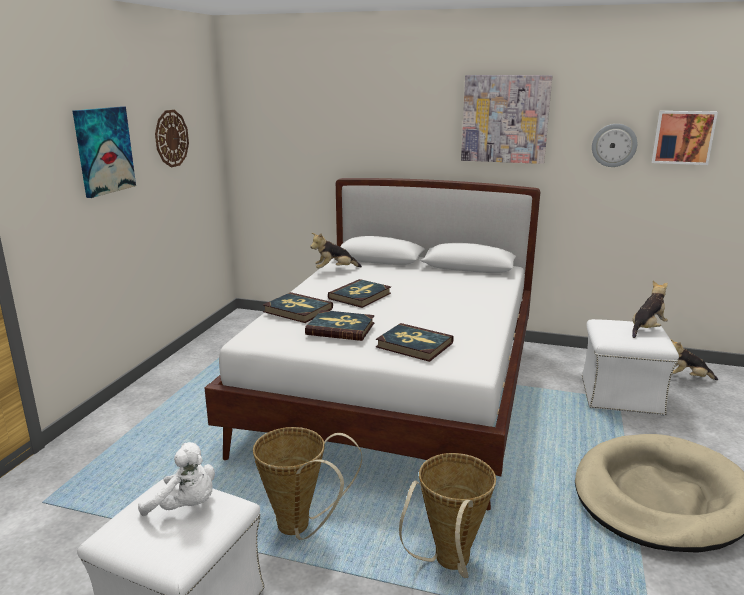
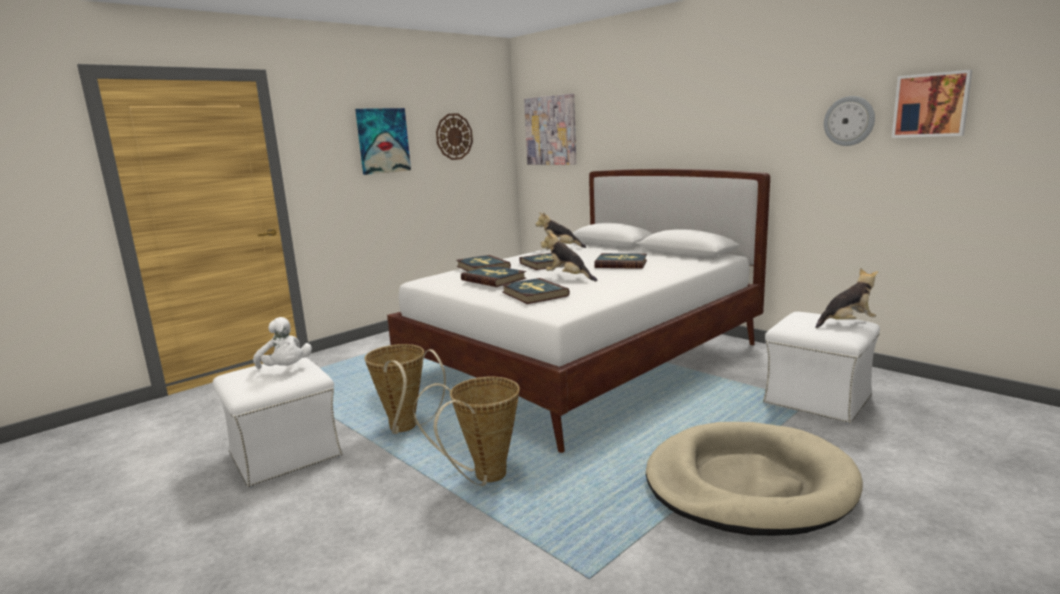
camera: 30 degrees right, 5 degrees down
picture [461,75,552,164] -> picture moved to [524,94,576,165]
plush toy [670,339,718,380] -> plush toy moved to [541,231,597,281]
none -> book [594,253,647,269]

